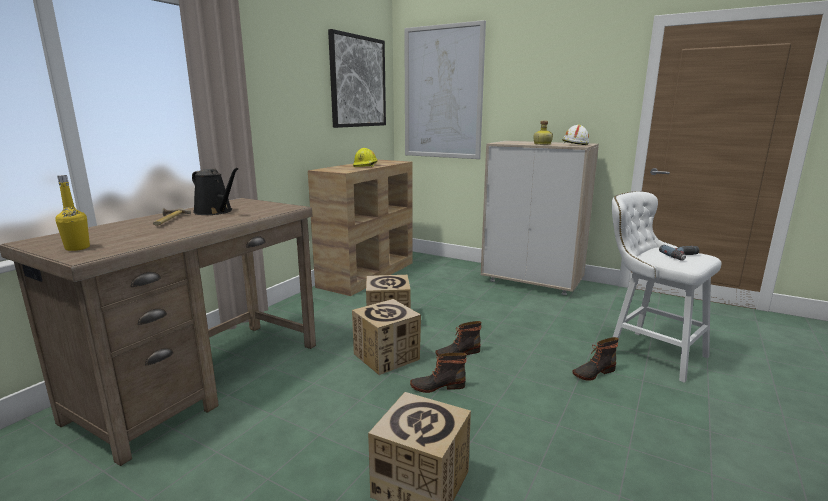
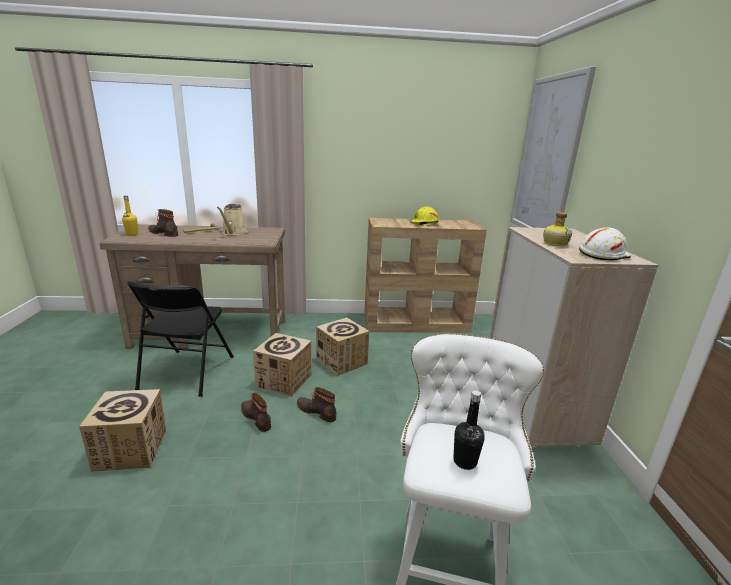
camera: 55 degrees right, 5 degrees up
black watering can [192,168,238,215] -> beige watering can [217,204,248,235]
picture [328,29,386,128] -> none
boot [572,337,619,381] -> boot moved to [148,209,178,237]
power drill [659,245,699,261] -> black bottle [453,390,485,470]
none -> black chair [127,281,234,397]

